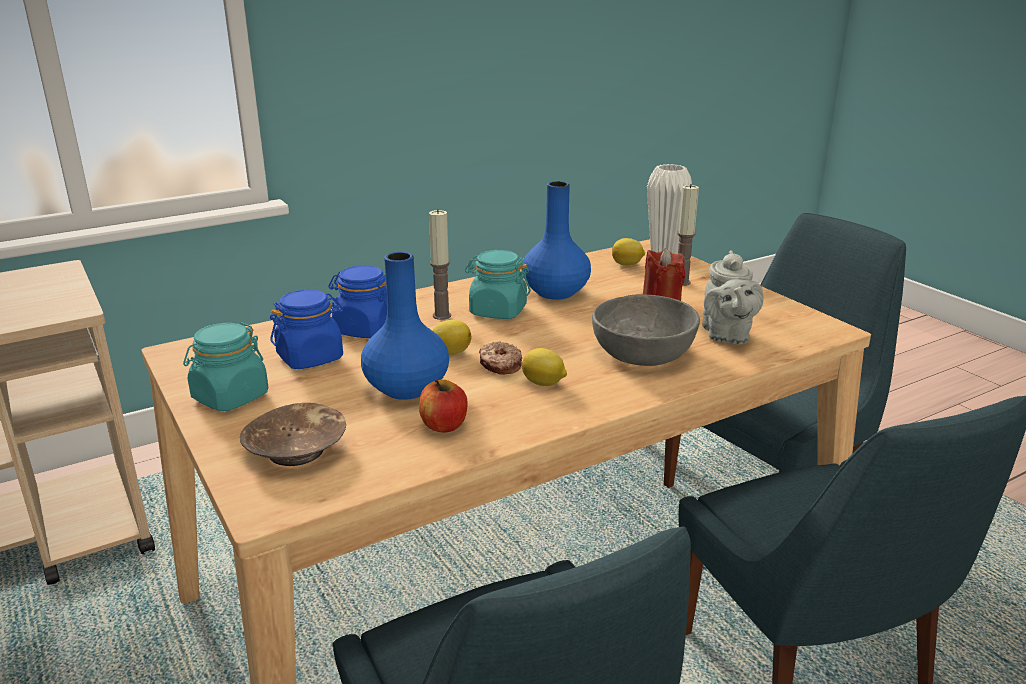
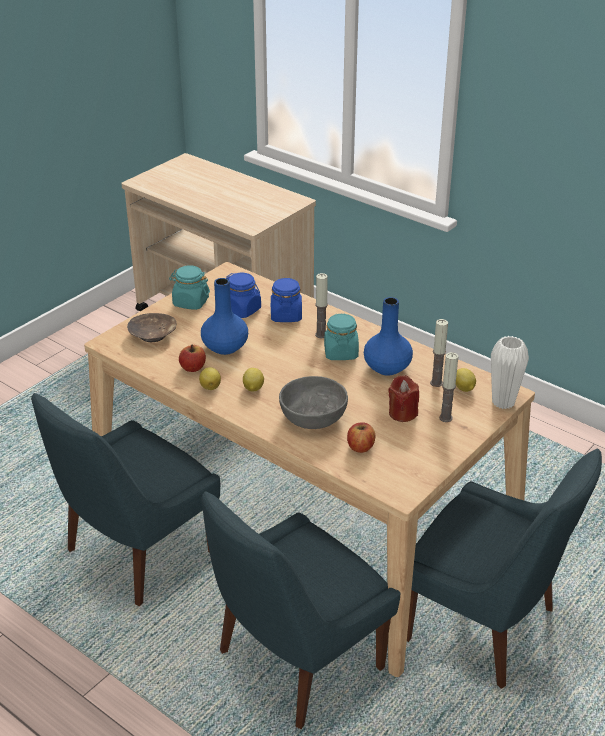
camera: 70 degrees right, 10 degrees up
lemon [433,320,471,355] -> lemon moved to [199,367,221,390]
donut [479,341,522,375] -> none
grey teapot [702,250,764,344] -> apple [347,422,375,453]
none -> candle [430,319,448,387]

